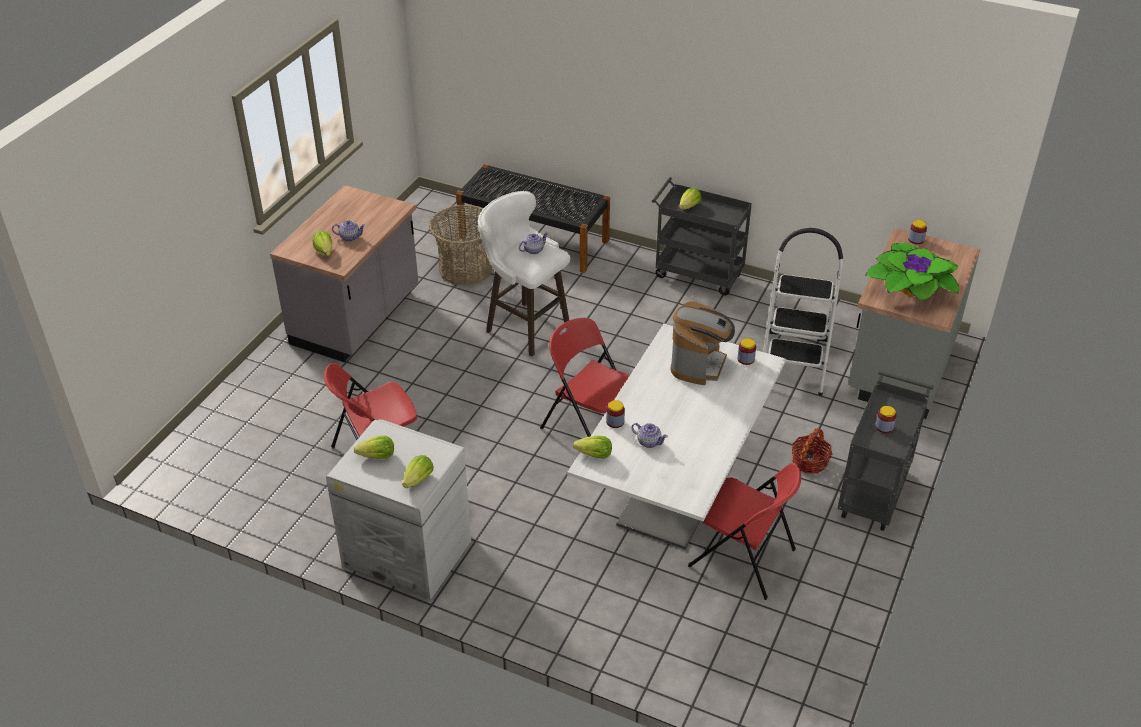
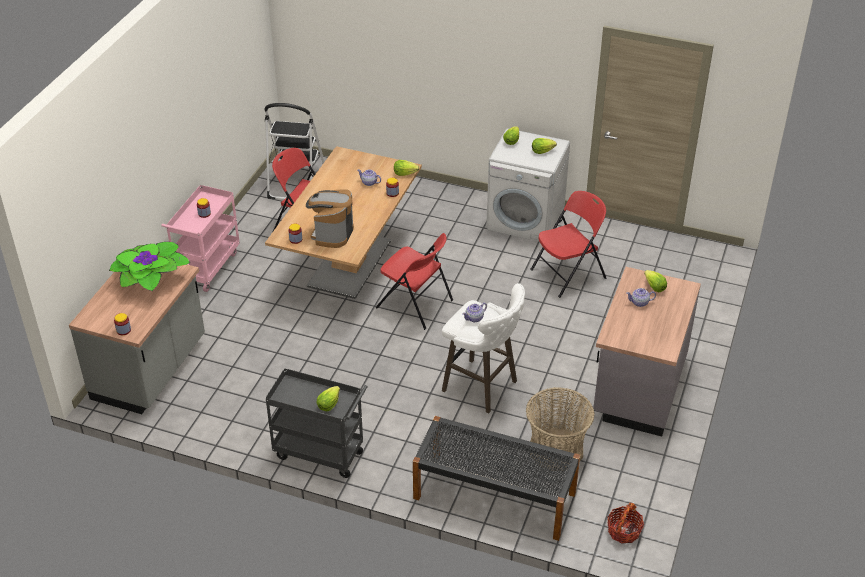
camera: 175 degrees right, 0 degrees up
white dining table [567,323,786,549] -> brown dining table [265,146,422,299]
step ladder [763,228,843,396] -> step ladder moved to [264,103,325,200]
basket [792,429,832,474] -> basket moved to [607,503,644,543]
grey cart [838,371,934,531] -> pink cart [161,185,240,292]

